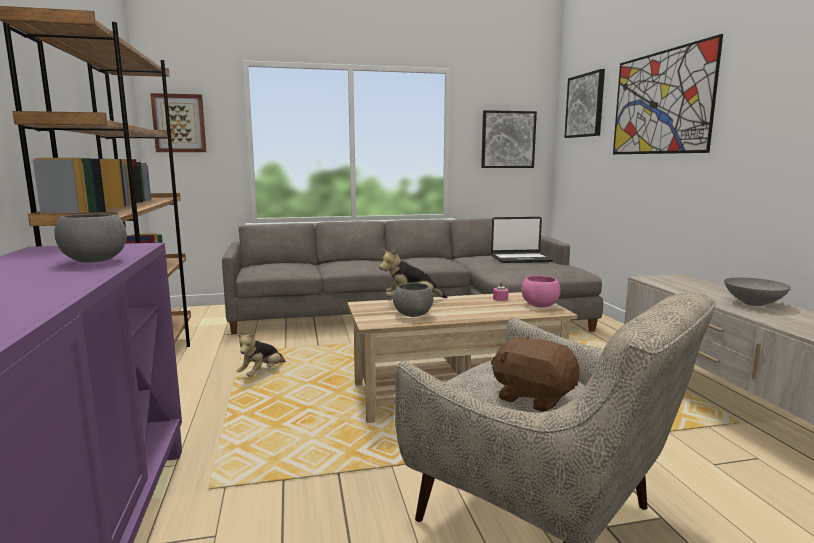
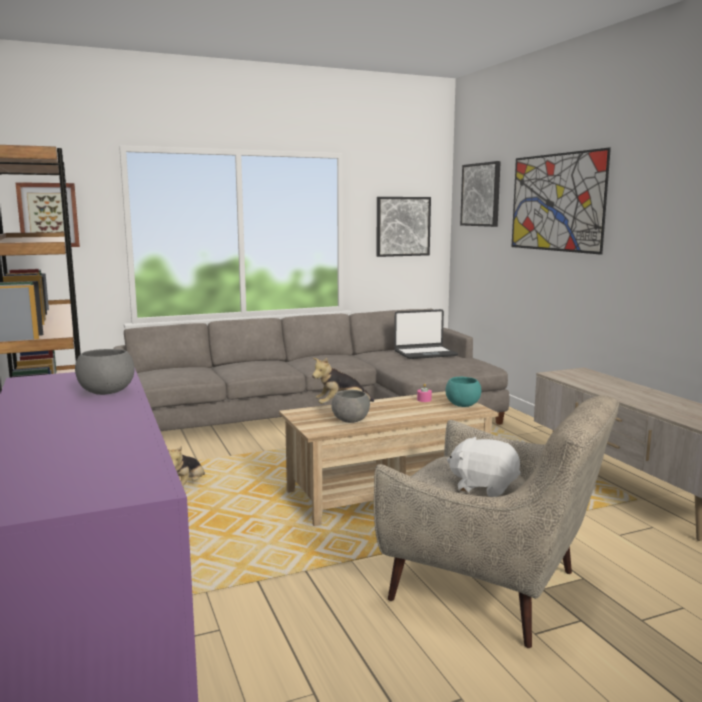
camera: 10 degrees left, 0 degrees up
brown plush toy [491,336,580,412] -> white plush toy [447,437,521,497]
pink bowl [522,275,561,307] -> turquoise bowl [445,377,481,407]
grey bowl [724,277,791,306] -> none

